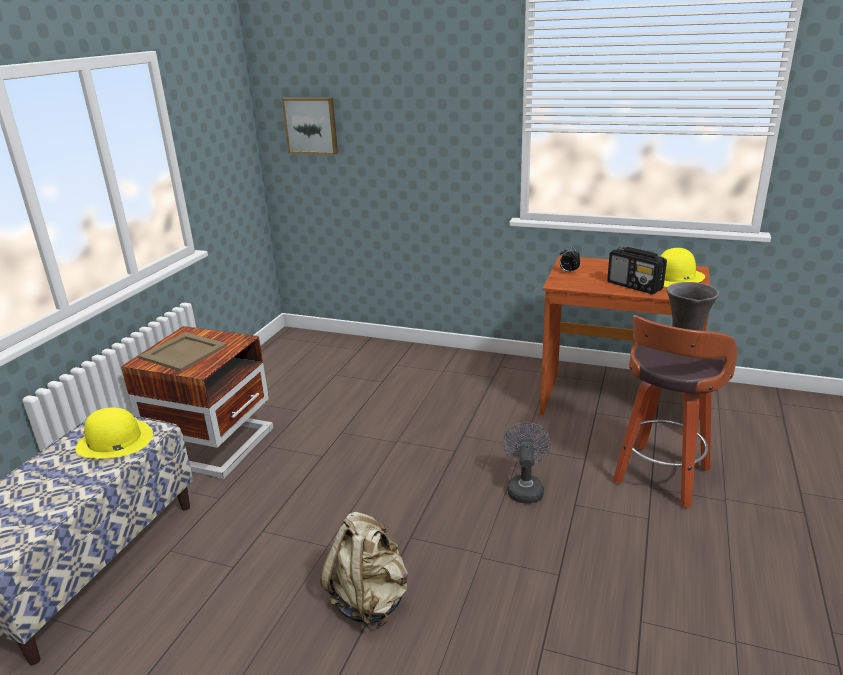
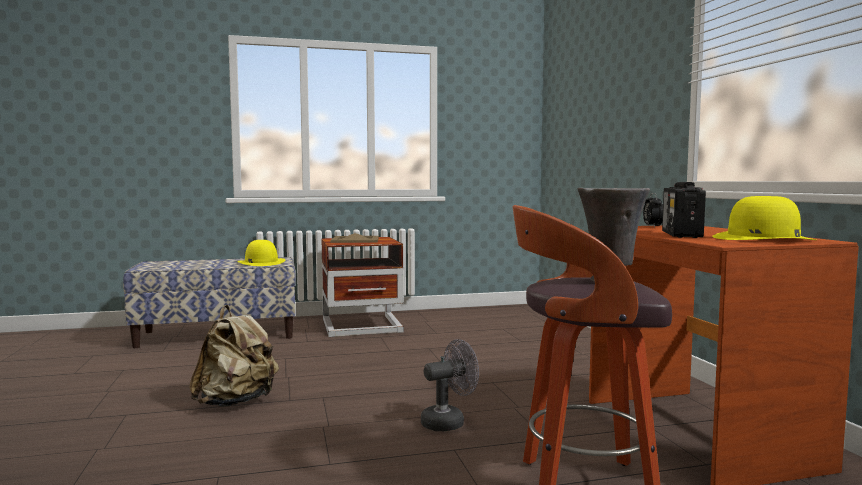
camera: 55 degrees right, 20 degrees down
picture [282,98,338,155] -> none

